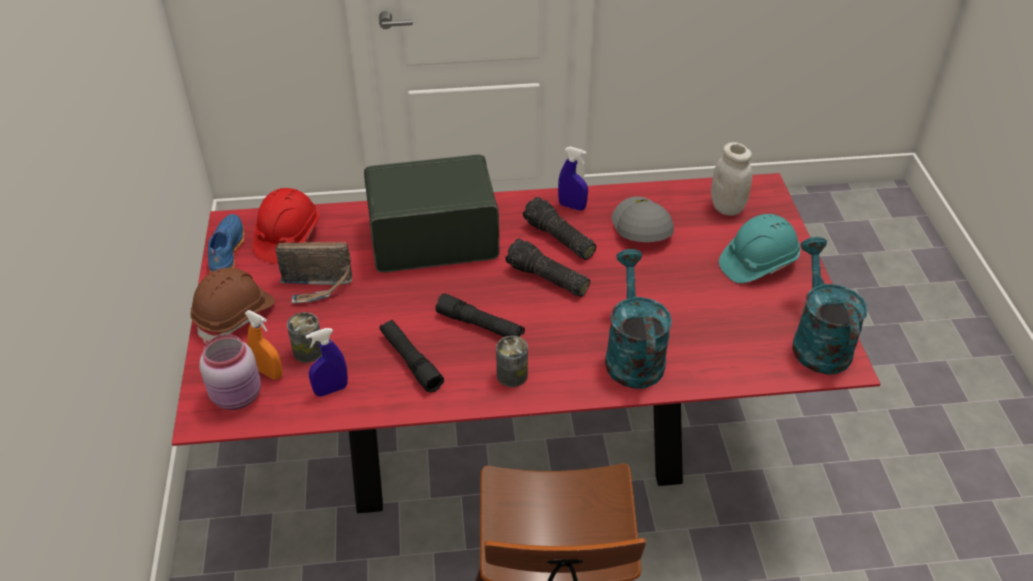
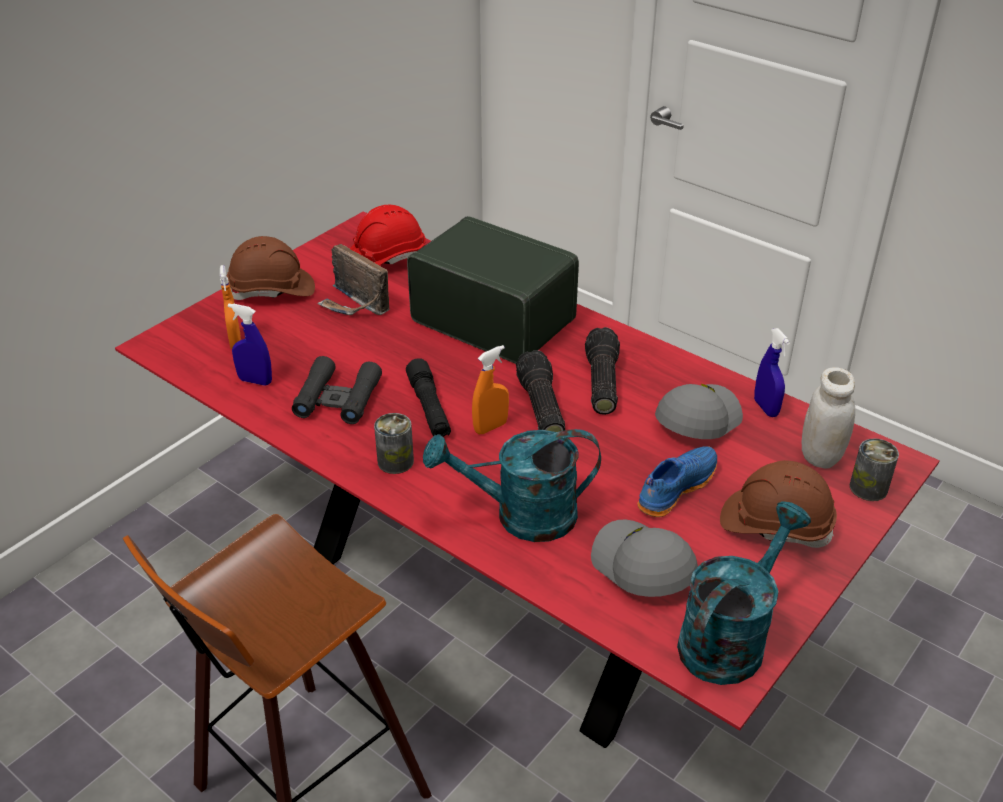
camera: 45 degrees right, 5 degrees down
pink jar [200,334,261,410] -> none
blue shoe [208,214,244,273] -> blue shoe moved to [637,446,717,517]
can [287,312,322,363] -> can moved to [849,438,899,501]
black flashlight [380,319,444,393] -> black binoculars [292,356,382,424]
blue spray bottle [558,147,588,211] -> blue spray bottle moved to [754,328,790,417]
turquoise watering can [605,249,672,389] -> turquoise watering can turned 135 degrees counterclockwise [423,429,601,542]
turquoise hard hat [719,214,800,283] -> brown hard hat [720,460,837,548]
none -> orange spray bottle [472,345,509,434]
none -> grey cap [591,519,698,597]

